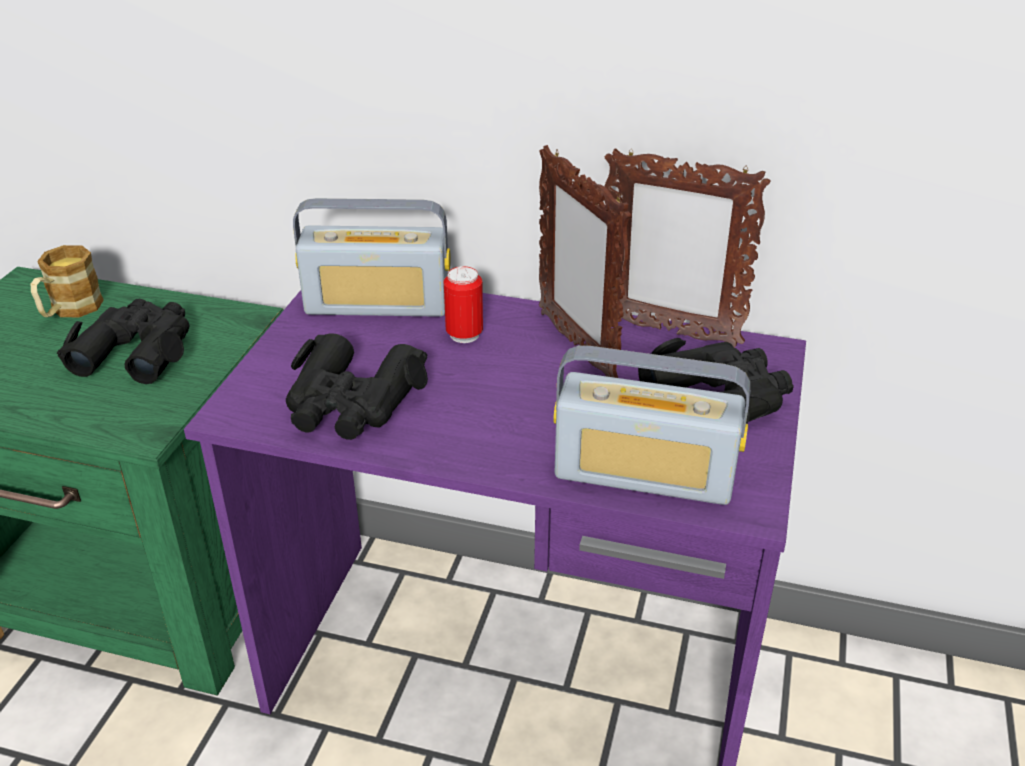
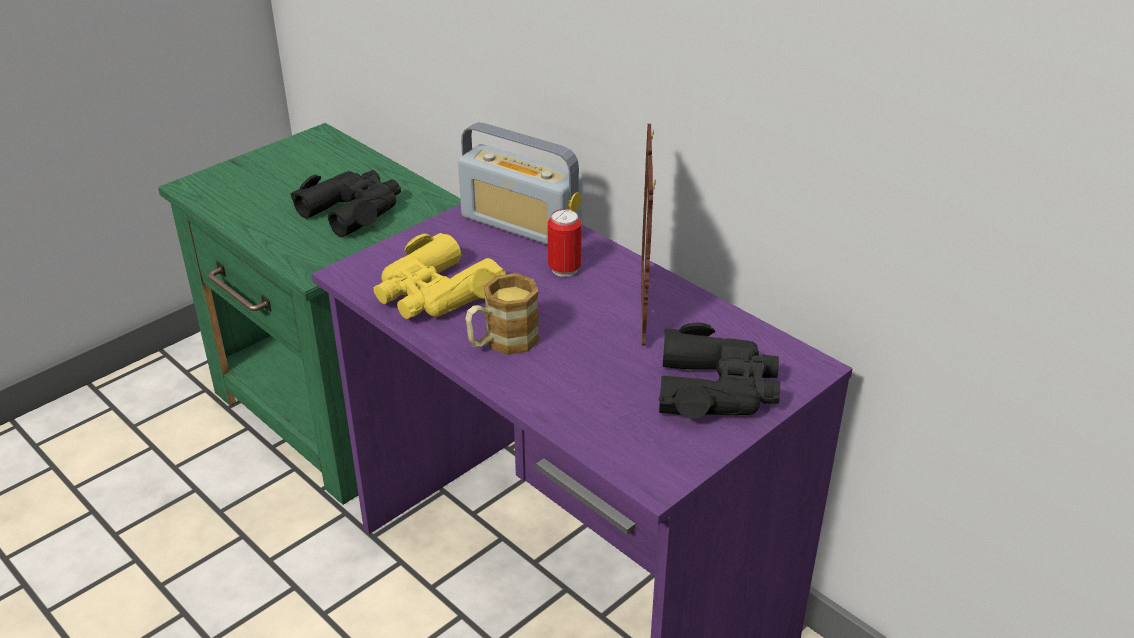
camera: 30 degrees right, 0 degrees up
mug [31,245,104,317] -> mug moved to [465,273,540,355]
black binoculars [286,333,428,440] -> yellow binoculars [373,233,506,319]
radio [553,346,750,505] -> none
picture frame [604,148,771,348] -> none

